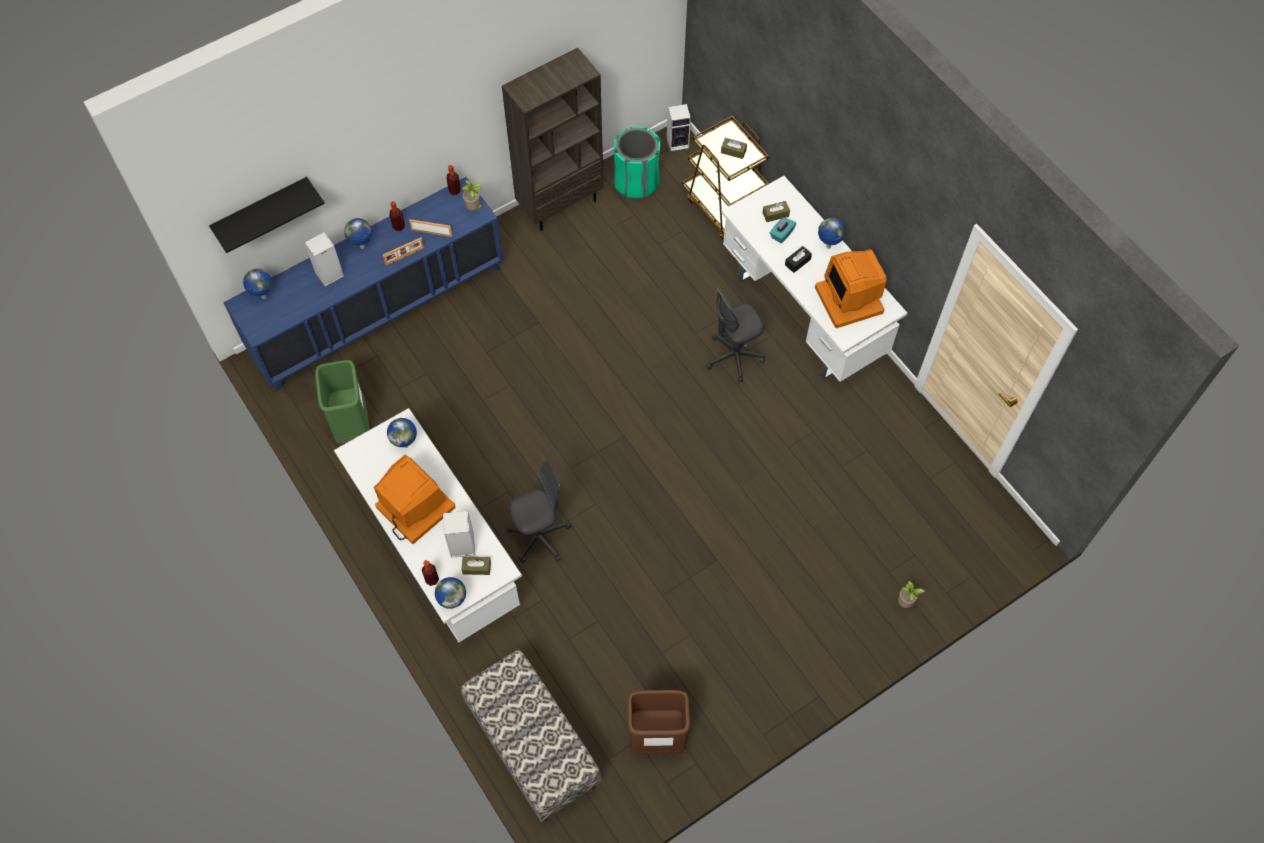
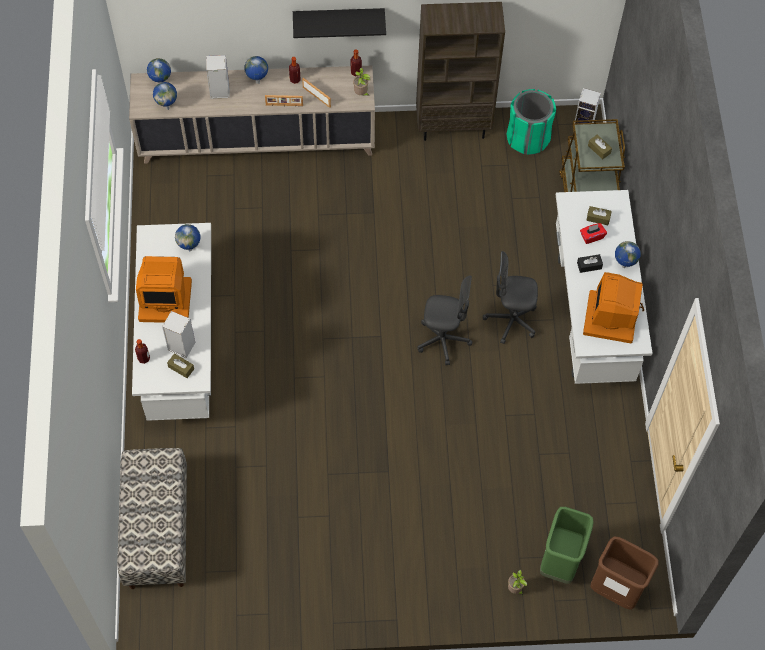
camera: 30 degrees right, 0 degrees up
black shelf [209,177,325,253] -> black shelf moved to [293,8,386,38]
blue cabinet [223,177,504,391] -> beige cabinet [129,66,375,164]
green trash can [315,360,370,444] -> green trash can moved to [540,507,594,584]
monitor [374,455,455,544] -> monitor turned 105 degrees clockwise [136,256,192,323]
globe [435,577,466,609] -> globe moved to [153,82,177,110]
grey office chair [507,460,571,563] -> grey office chair moved to [418,276,472,365]
brown trash can [628,690,690,755] -> brown trash can moved to [591,536,659,610]
turquoise tissue box [770,217,796,244] -> red tissue box [580,223,607,244]

